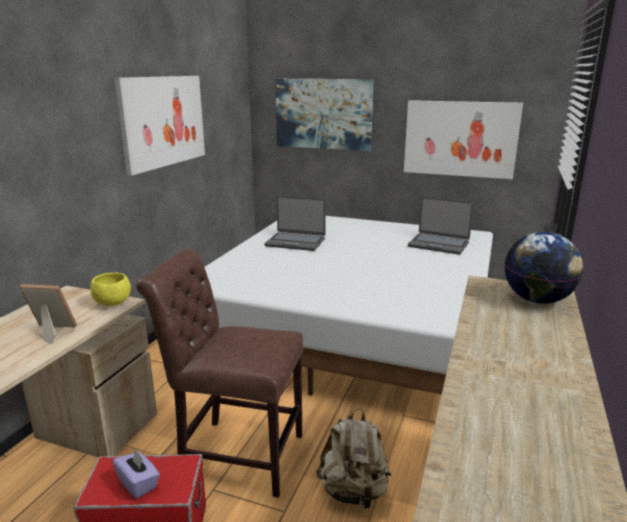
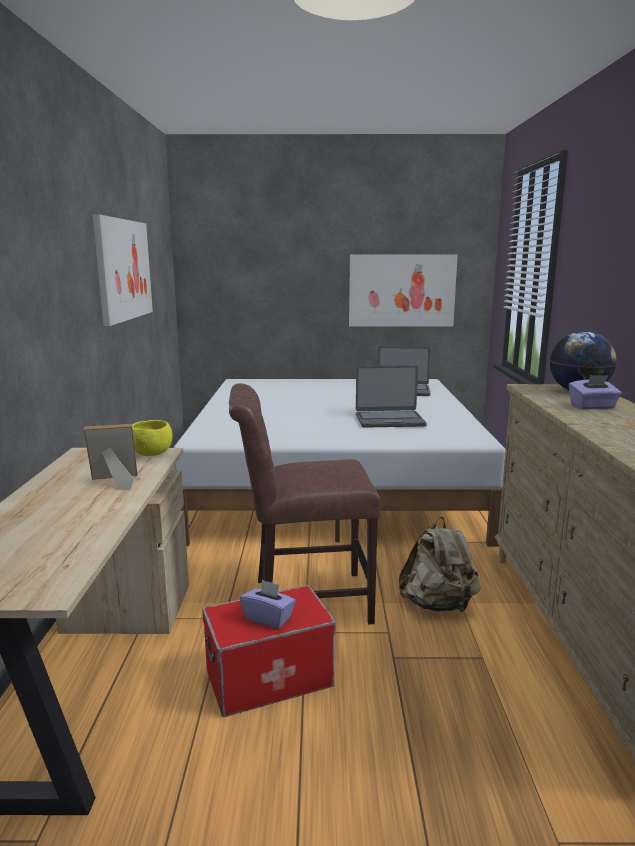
camera: 20 degrees left, 5 degrees down
laptop [264,196,326,251] -> laptop moved to [356,365,427,428]
picture [275,79,374,151] -> none
none -> purple tissue box [569,375,622,410]

